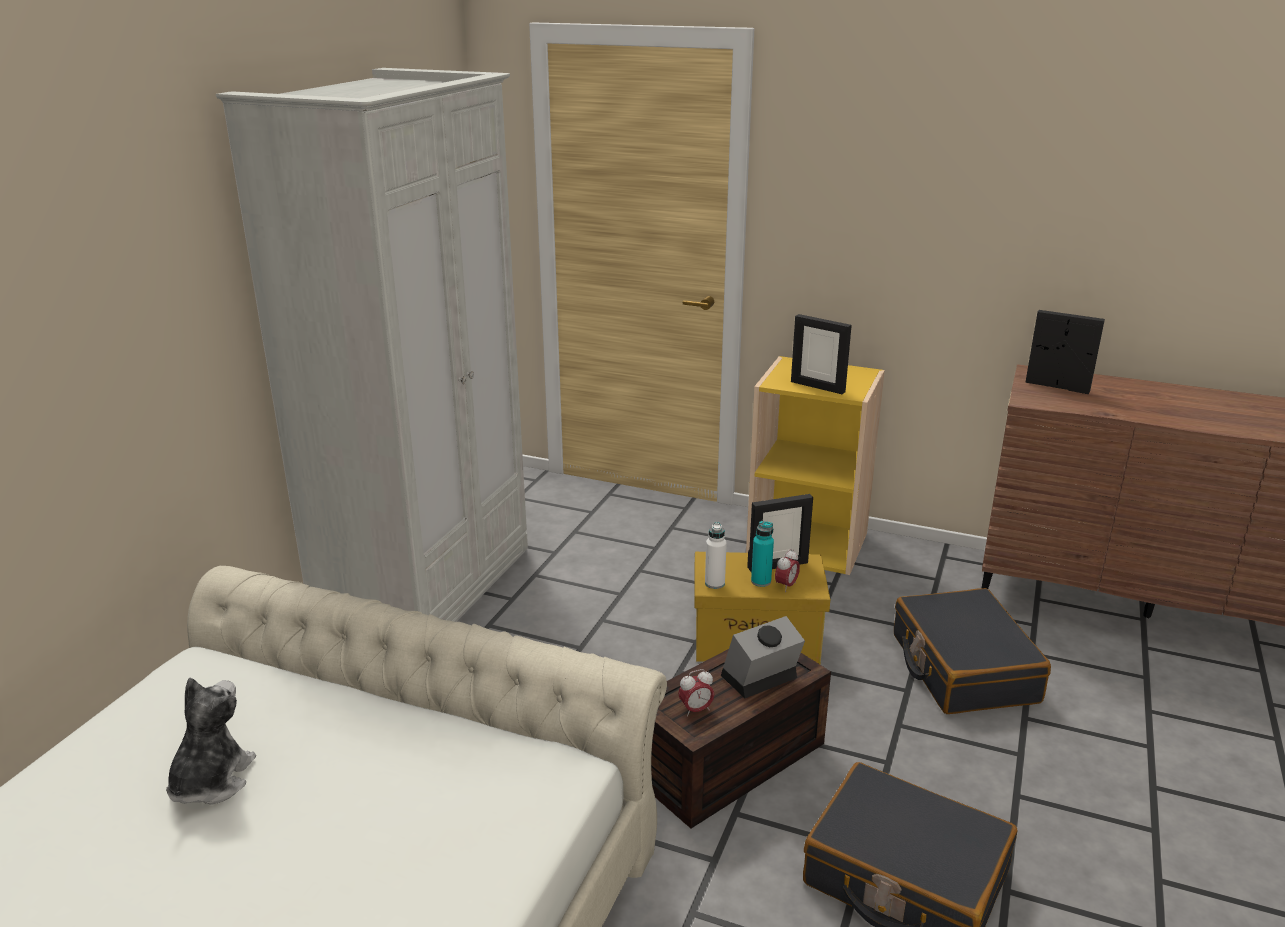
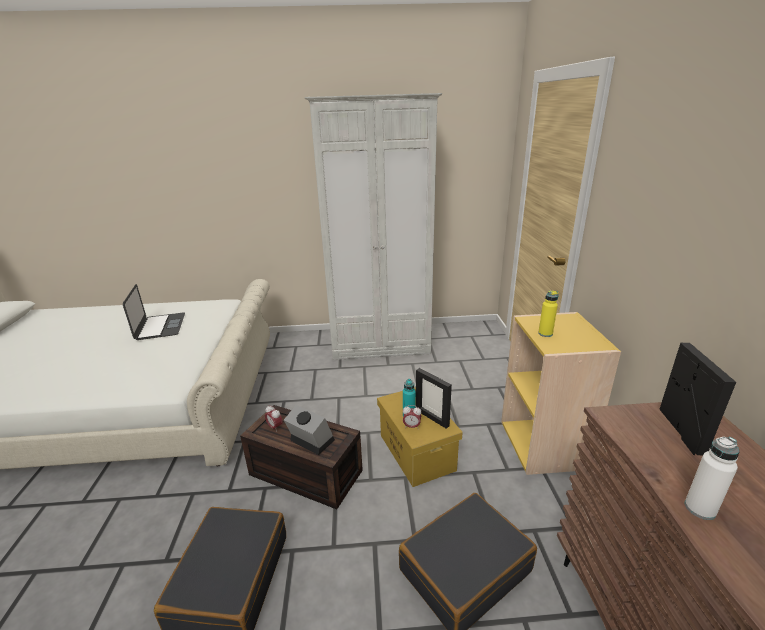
camera: 65 degrees right, 0 degrees up
plush toy [166,678,256,805] -> laptop [123,284,185,340]
white bottle [705,522,727,589] -> white bottle moved to [685,437,740,520]
picture frame [791,314,852,394] -> yellow bottle [538,291,558,337]

